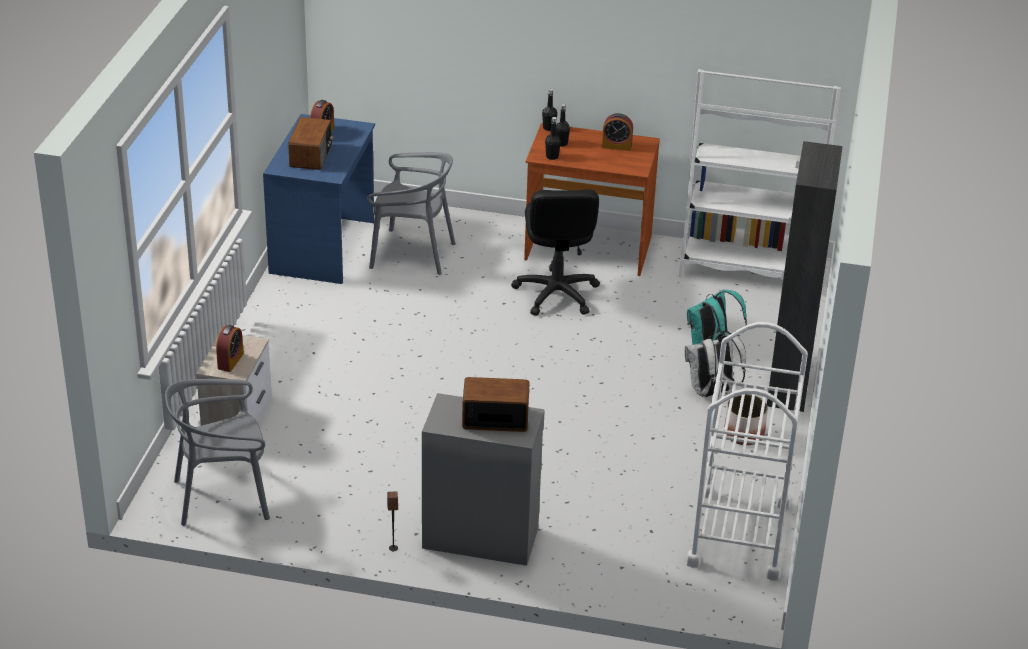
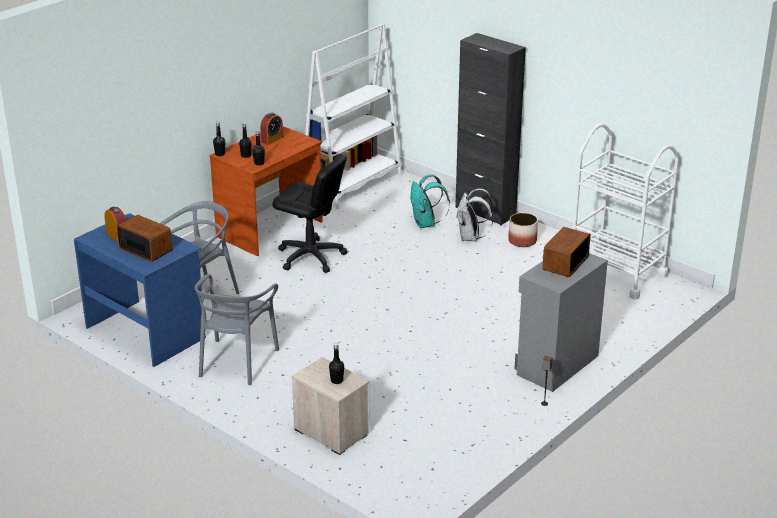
camera: 60 degrees left, 5 degrees down
grey chair [165,379,270,526] -> grey chair moved to [194,274,279,385]
alarm clock [216,325,244,372] -> black bottle [329,343,344,384]

